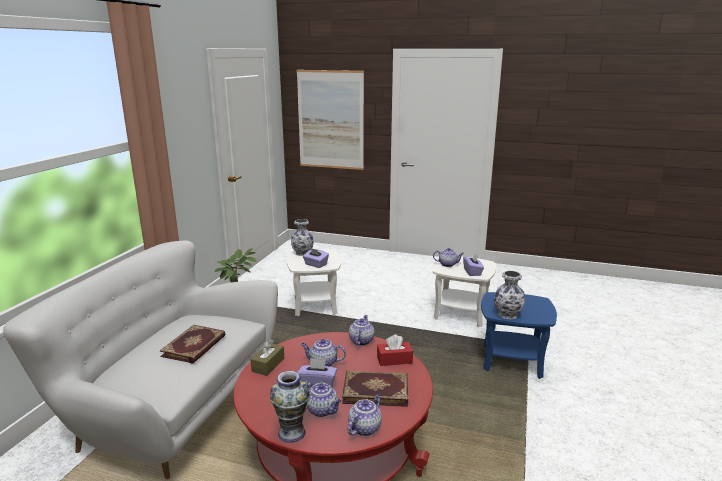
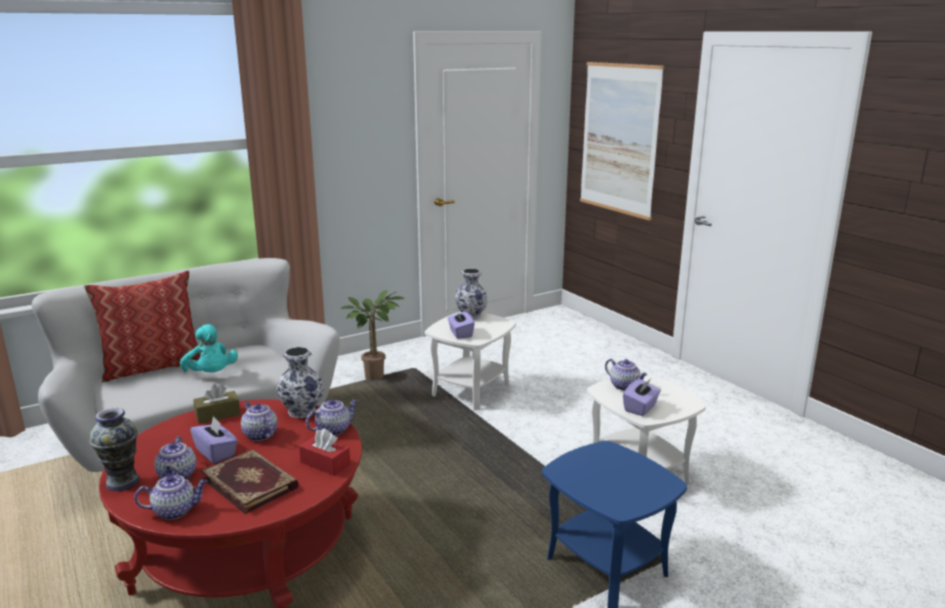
camera: 40 degrees right, 0 degrees up
book [160,325,225,364] -> turquoise plush toy [180,324,238,373]
vase [494,271,525,319] -> vase moved to [276,347,324,418]
none -> pillow [84,270,201,383]

